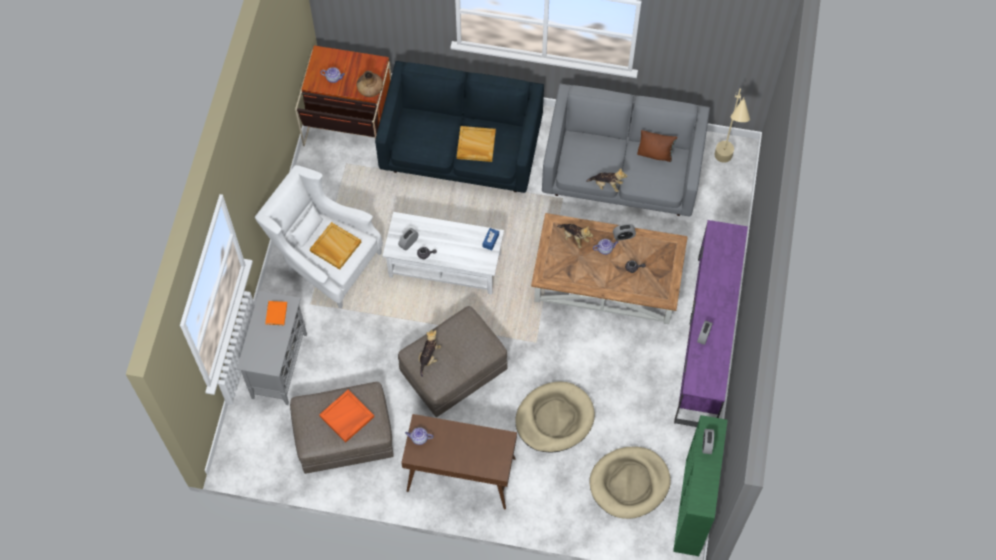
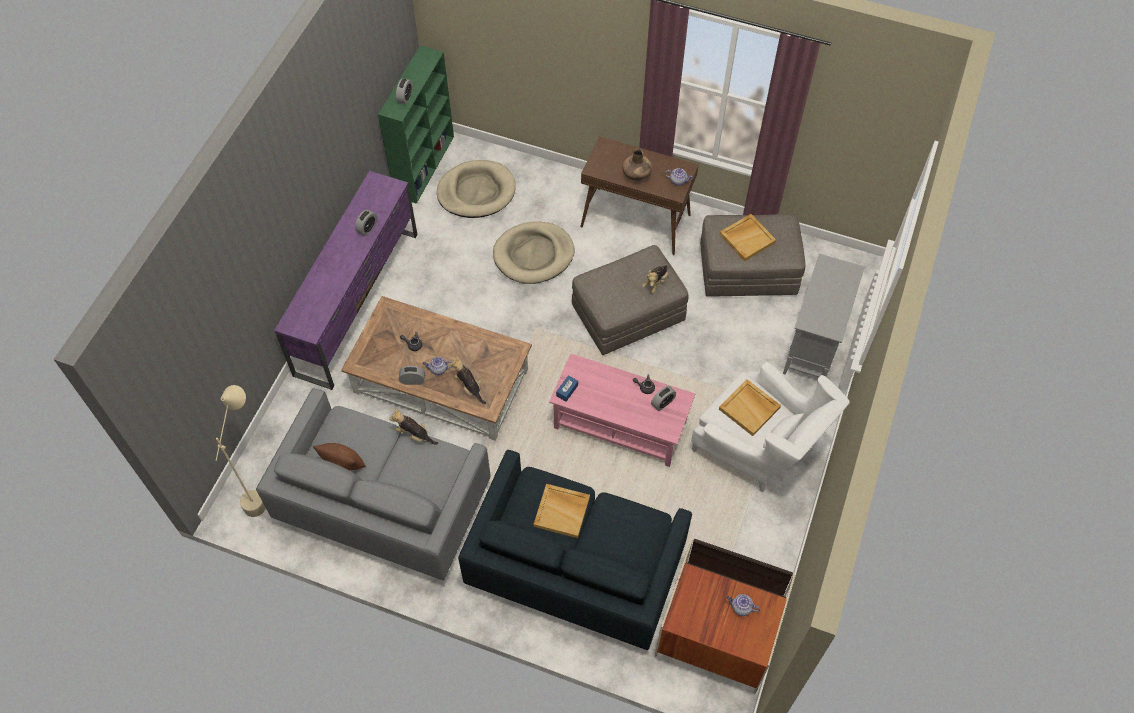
camera: 170 degrees left, 5 degrees down
orange book [265,301,287,325] -> none
orange tray [319,390,374,442] -> beige tray [720,214,776,261]
brown vase [356,71,383,97] -> brown vase moved to [622,148,652,181]
white coffee table [382,212,504,295] -> pink coffee table [549,353,695,467]

